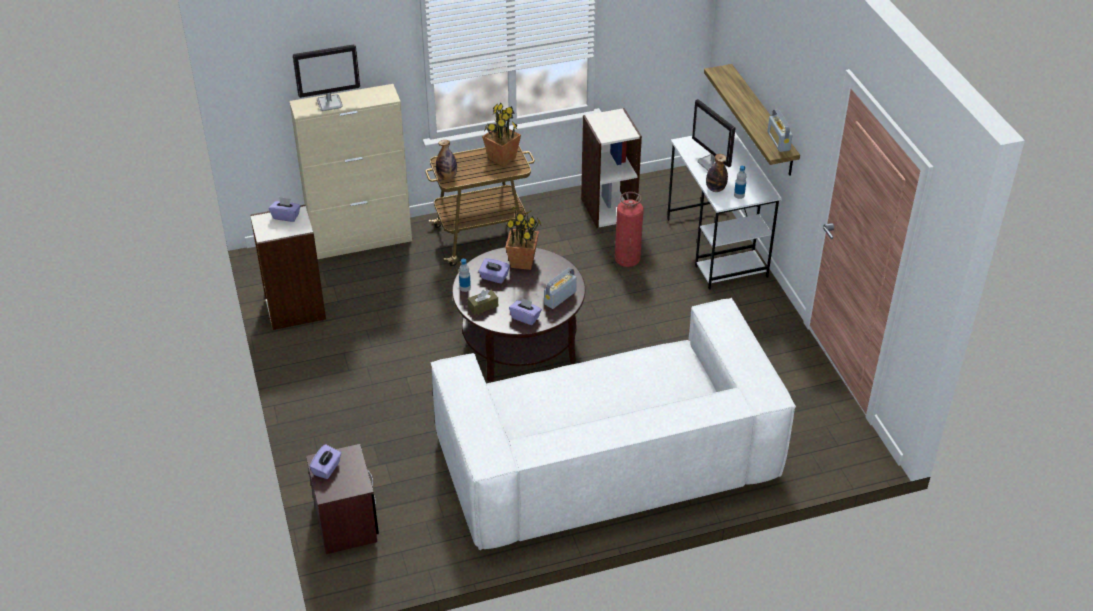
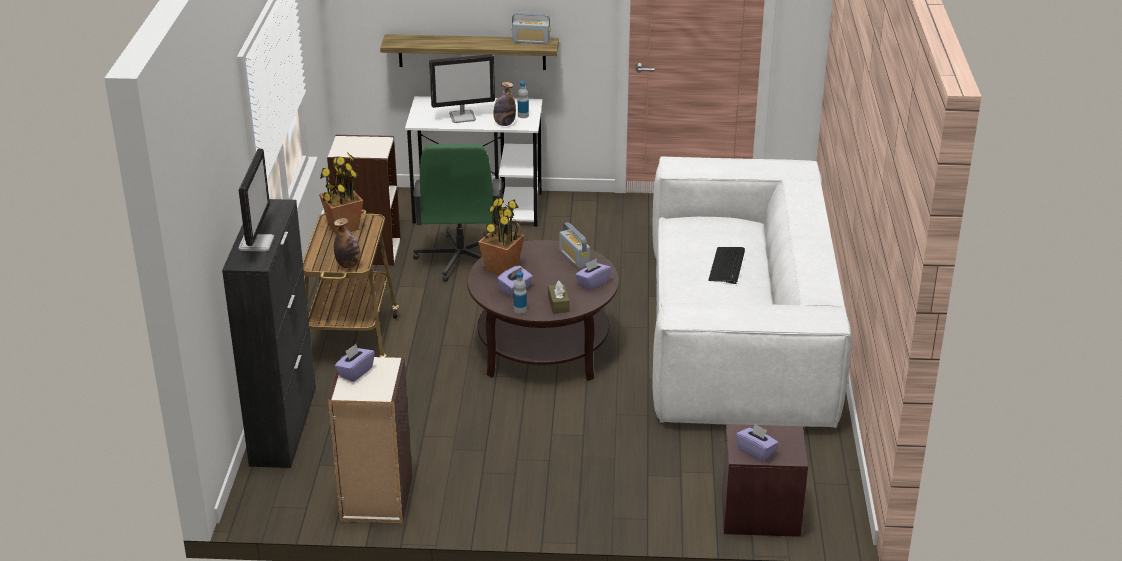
camera: 70 degrees left, 10 degrees down
beige cabinet [289,84,412,259] -> black cabinet [222,199,316,468]
fire extinguisher [615,192,644,267] -> green office chair [413,144,500,282]
none -> keyboard [708,247,745,284]

